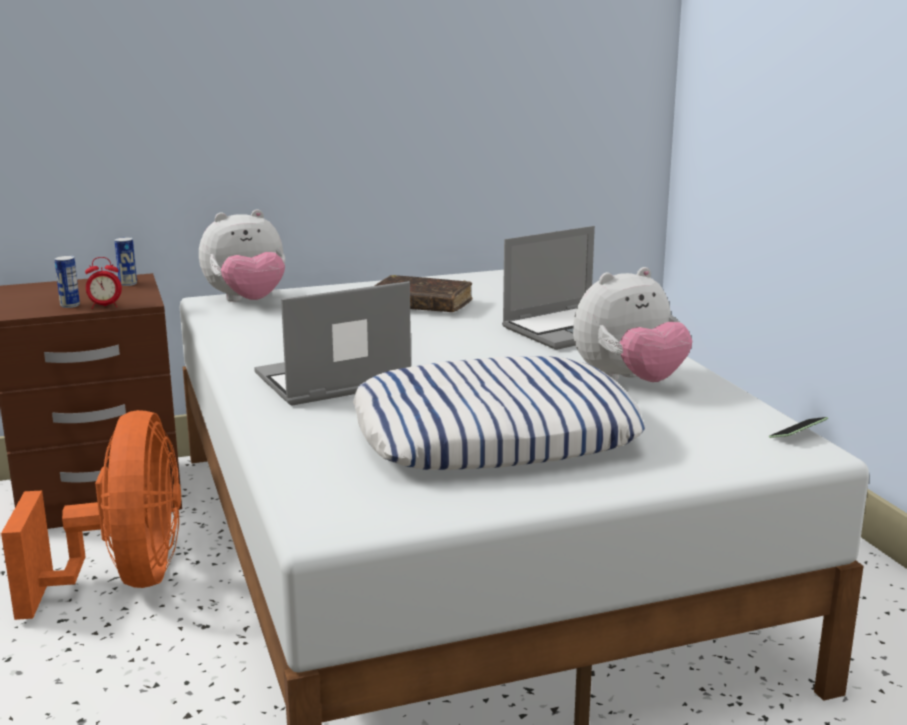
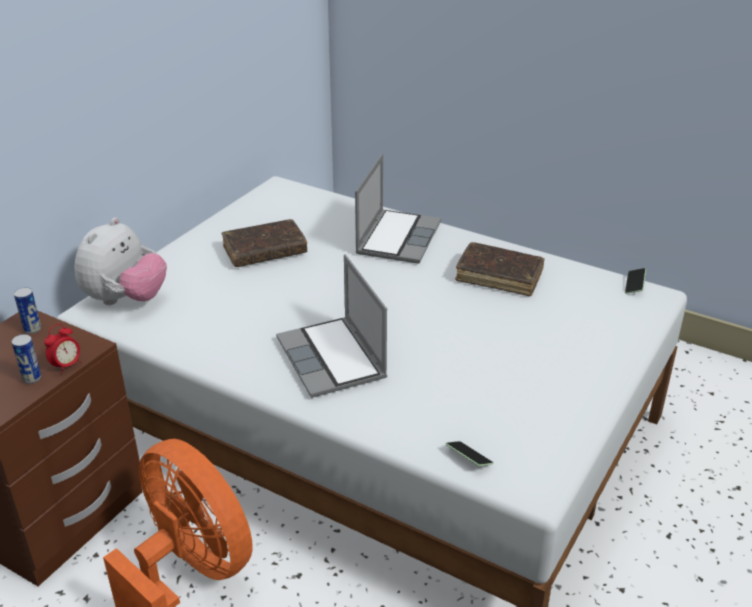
camera: 40 degrees left, 15 degrees up
laptop [254,281,411,406] -> laptop turned 45 degrees counterclockwise [276,254,387,398]
pillow [353,356,645,470] -> none
plush toy [573,267,692,382] -> brown book [455,242,545,296]
none -> phone [446,441,493,466]

